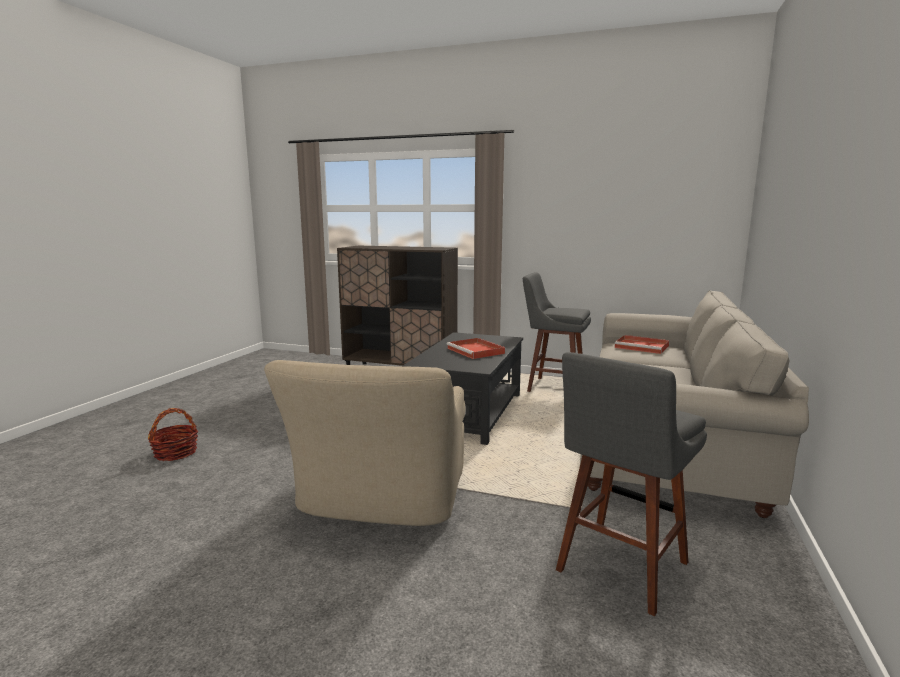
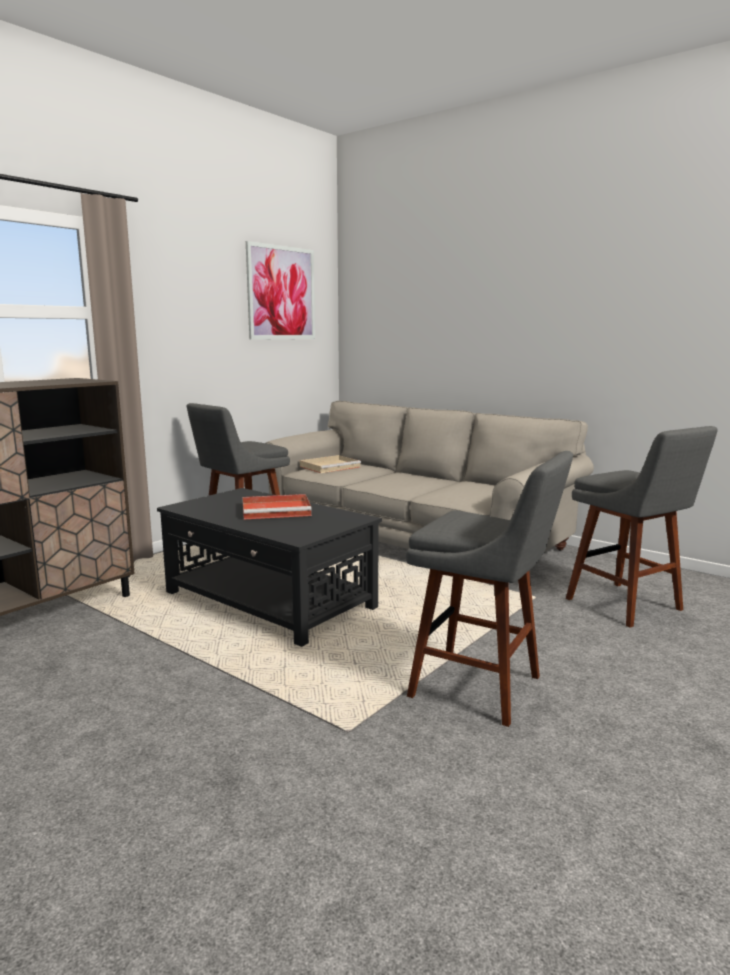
camera: 70 degrees left, 0 degrees up
basket [148,408,198,461] -> none
beige armchair [264,360,466,526] -> grey stool [406,451,573,727]
red tray [615,335,669,354] -> beige tray [300,455,361,473]
none -> picture [246,241,315,340]

